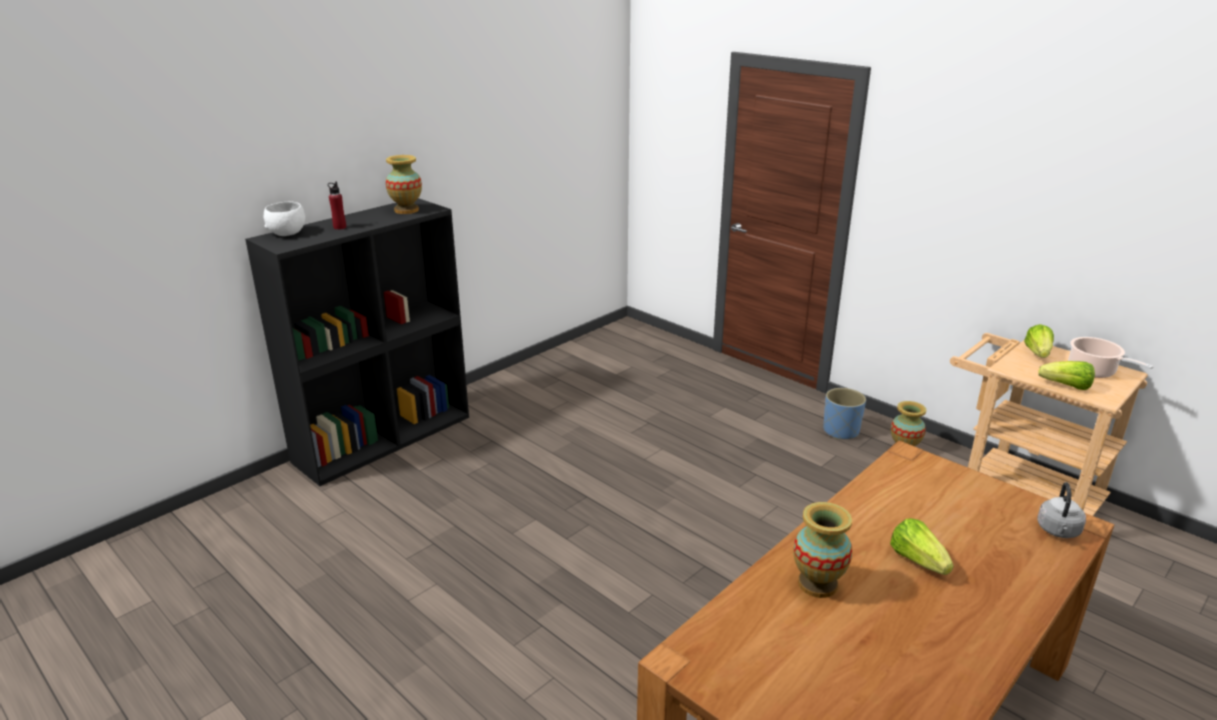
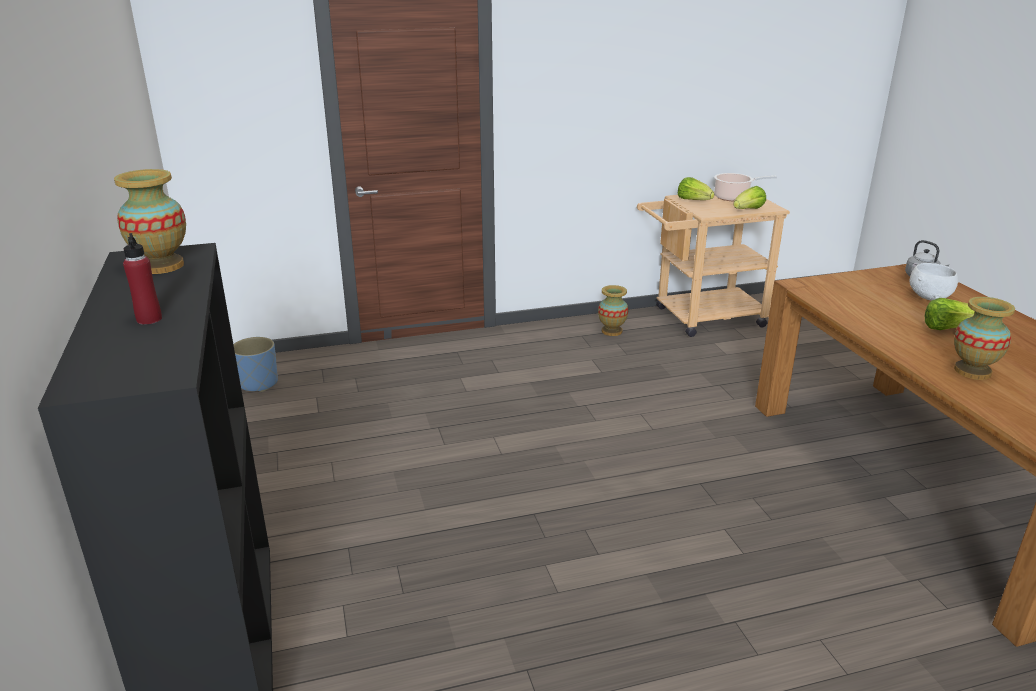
camera: 60 degrees left, 0 degrees up
white bowl [264,202,305,236] -> white bowl moved to [910,263,958,301]
blue planter [823,388,866,439] -> blue planter moved to [233,337,278,392]

